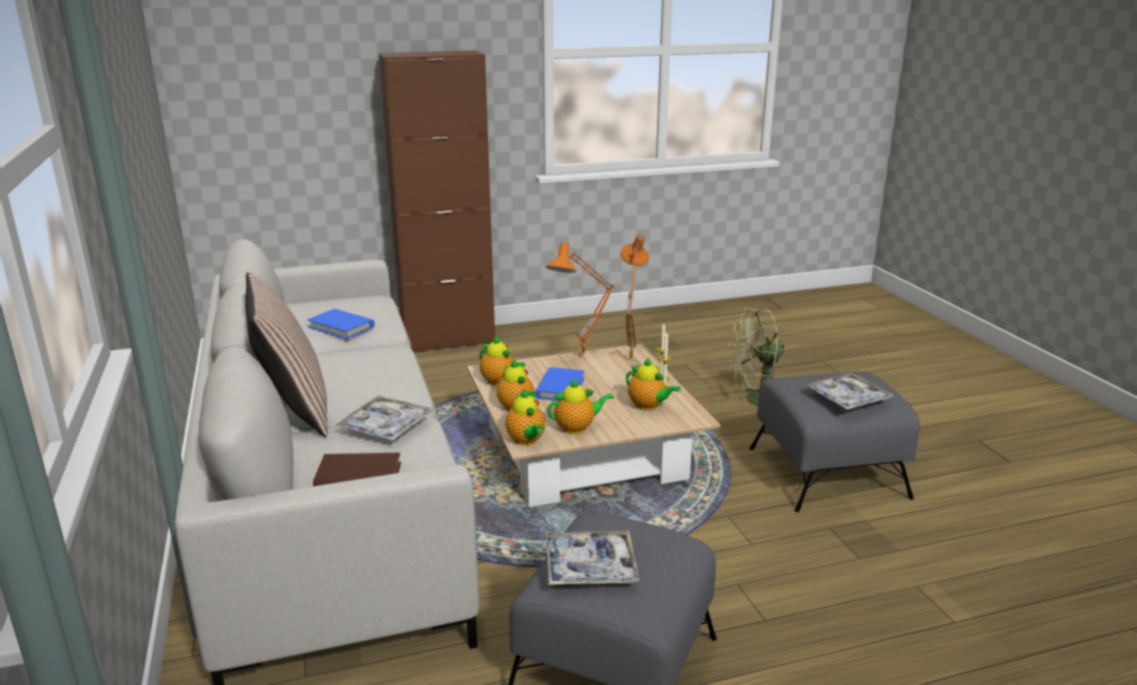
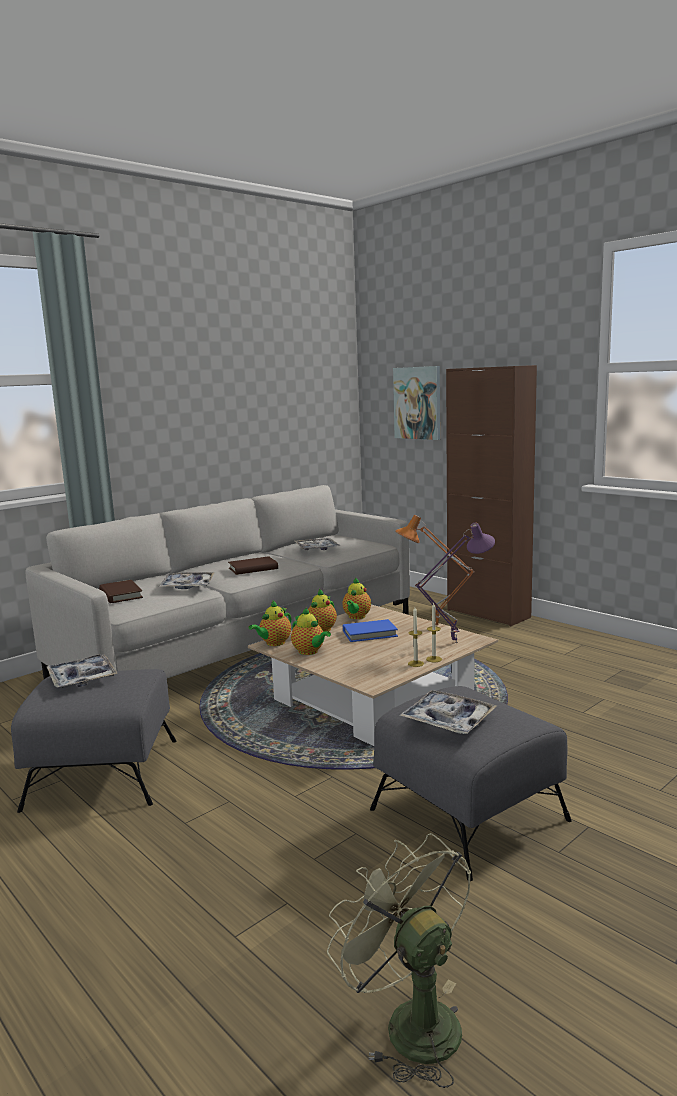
camera: 65 degrees right, 10 degrees down
pillow [245,272,328,437] -> none
blue book [307,309,375,339] -> tray [295,538,340,550]
orange table lamp [620,234,649,361] -> purple table lamp [415,522,495,643]
teapot [626,358,681,410] -> none
green fan [729,308,785,405] -> green fan moved to [327,833,471,1088]
none -> brown book [228,556,278,575]
none -> picture [393,366,440,440]

